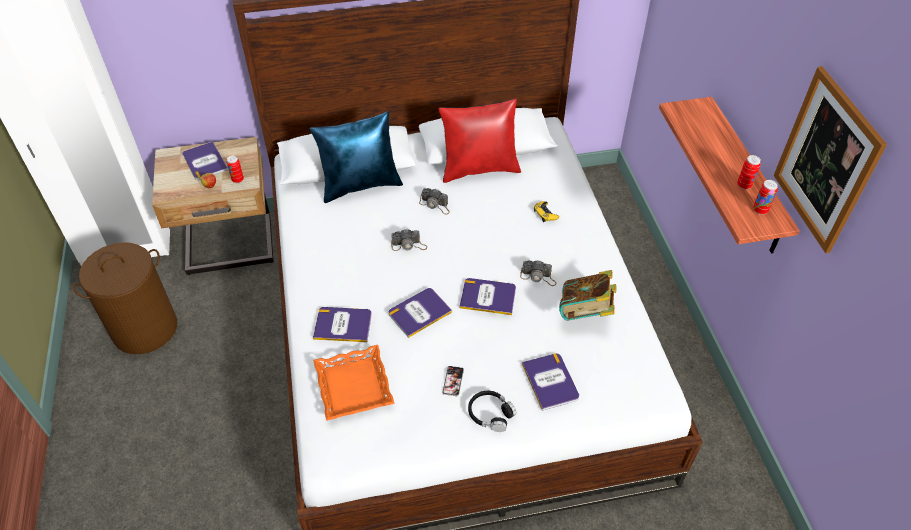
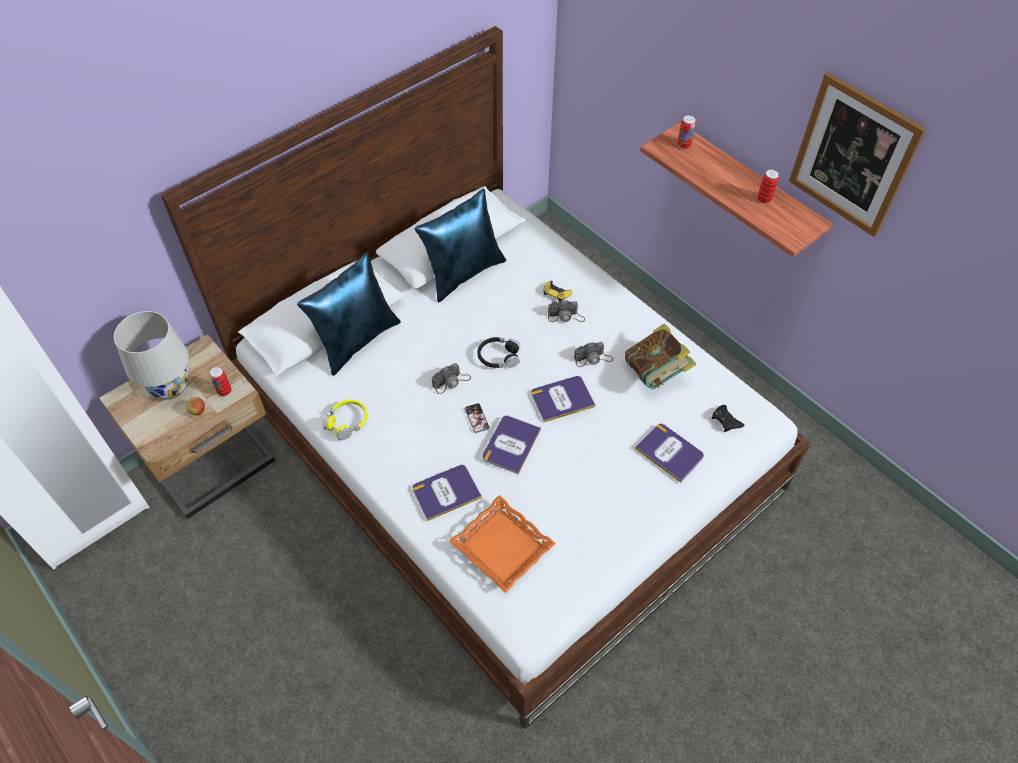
camera: 30 degrees left, 5 degrees up
brown laundry basket [73,242,177,354] -> none
book [183,141,228,180] -> white table lamp [114,311,189,400]
camera [419,188,450,214] -> camera moved to [548,300,585,322]
red pillow [438,98,521,183] -> blue pillow [415,189,506,302]
phone [442,366,464,396] -> phone moved to [465,403,490,433]
black headphones [468,391,516,432] -> black headphones moved to [477,337,520,368]
can [753,180,778,215] -> can moved to [677,115,696,149]
none -> yellow headphones [323,400,368,440]
none -> black game controller [712,405,744,432]

